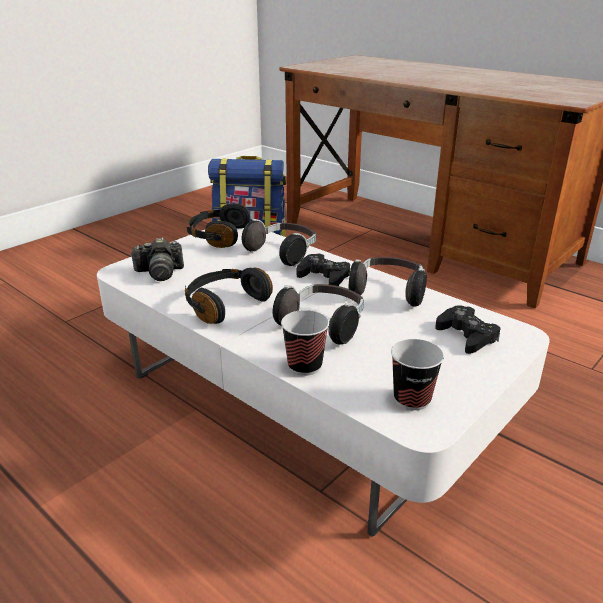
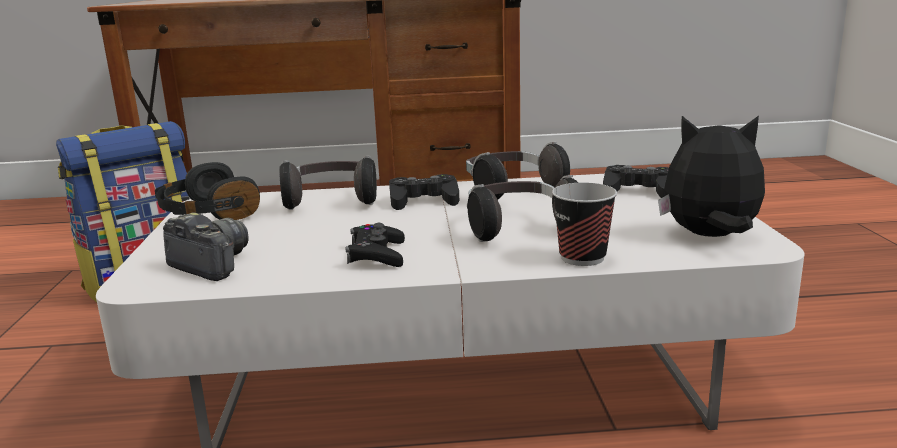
camera: 45 degrees left, 10 degrees down
camera [130,237,184,281] -> camera turned 90 degrees counterclockwise [163,212,249,281]
black headphones [185,268,273,324] -> black game controller [345,223,405,267]
cup [391,339,444,410] -> plush toy [658,116,765,237]

